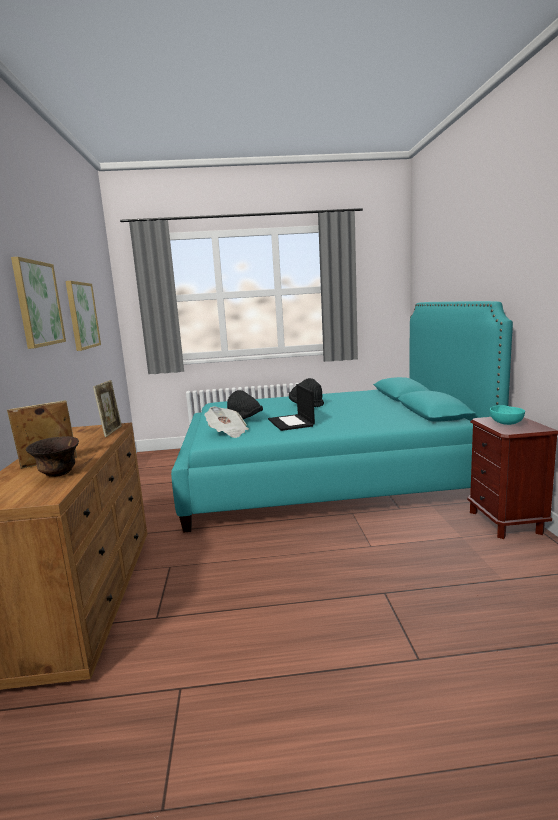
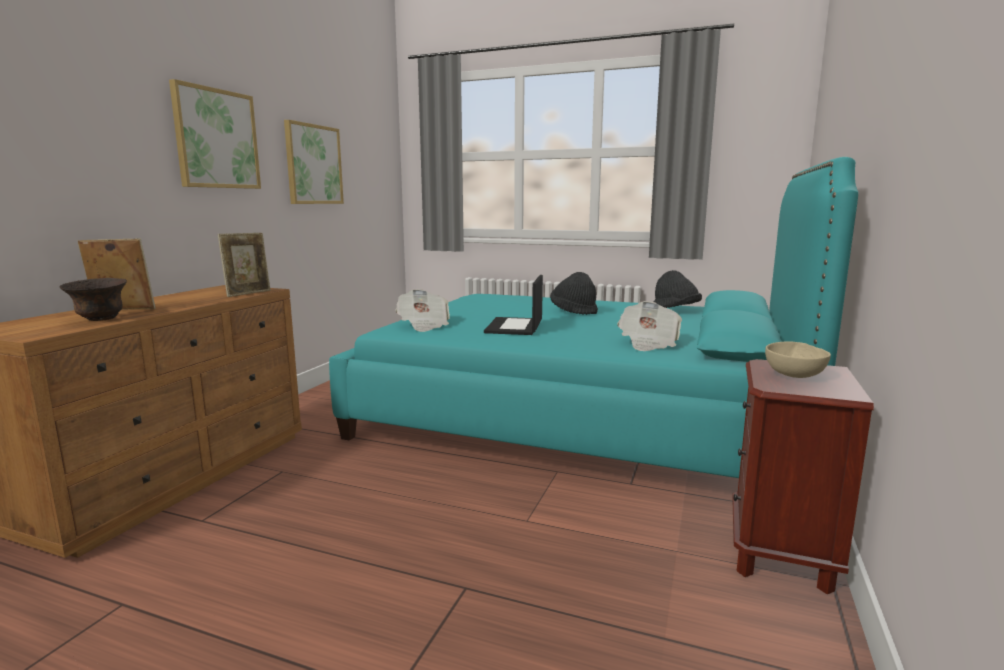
camera: 25 degrees right, 0 degrees up
black hat [227,390,263,419] -> black hat moved to [654,270,702,308]
turquoise bowl [490,405,525,425] -> beige bowl [765,341,831,378]
none -> newspaper [617,301,682,351]

